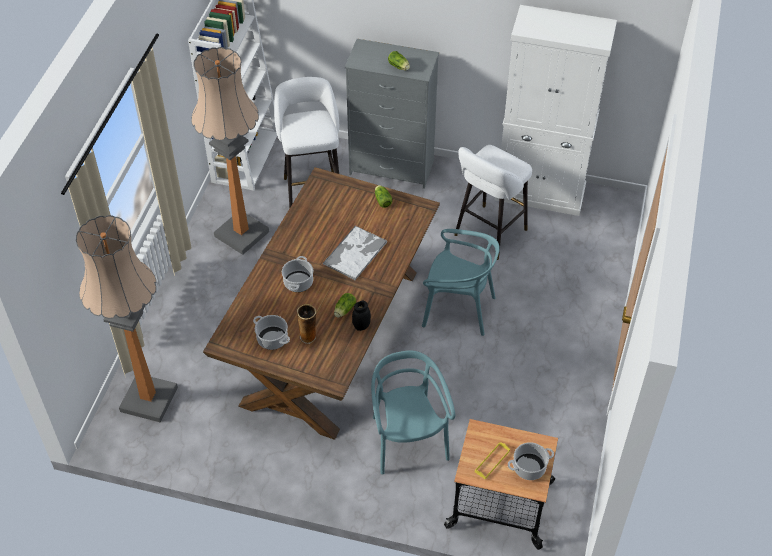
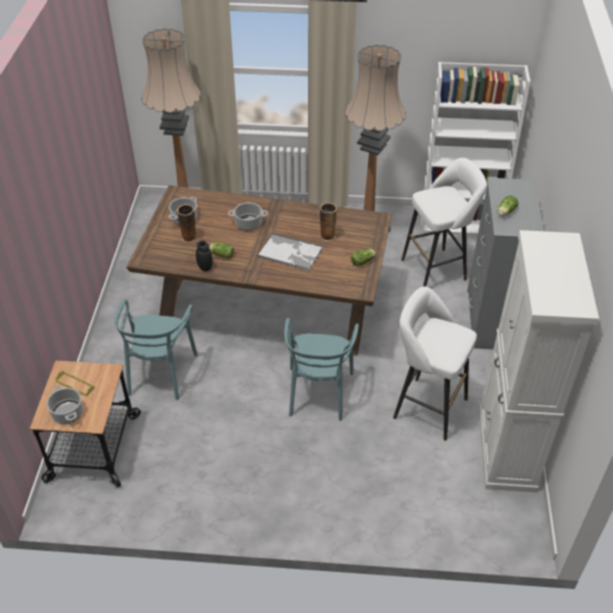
camera: 80 degrees right, 5 degrees down
turquoise chair [371,350,455,475] -> turquoise chair turned 120 degrees clockwise [114,299,198,400]
none -> vase [320,203,337,241]

